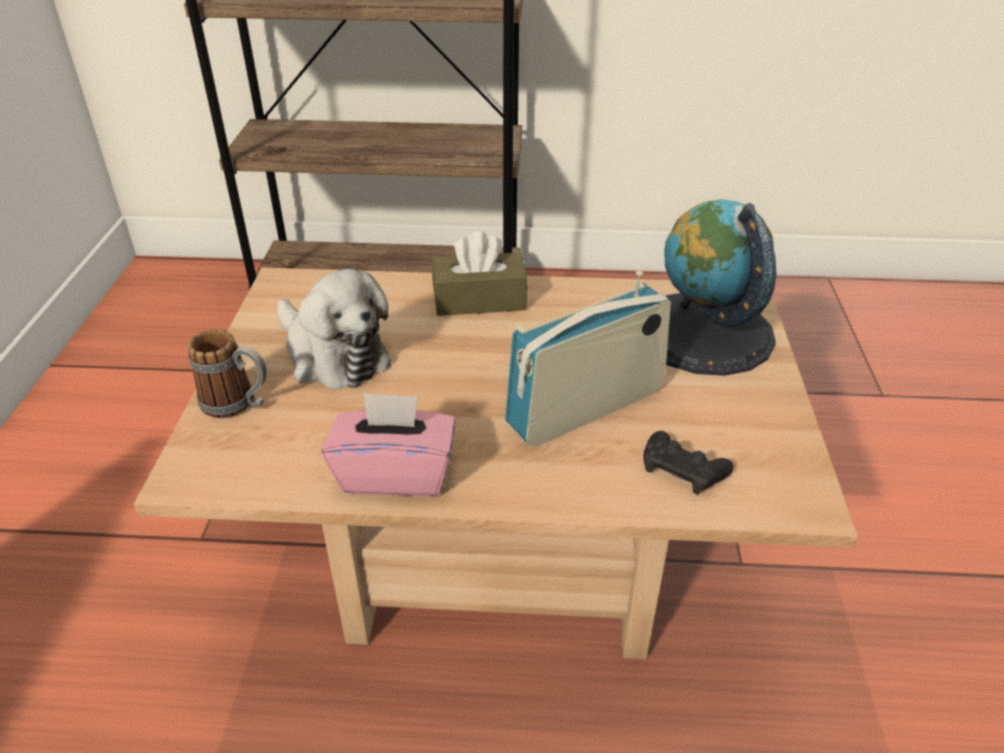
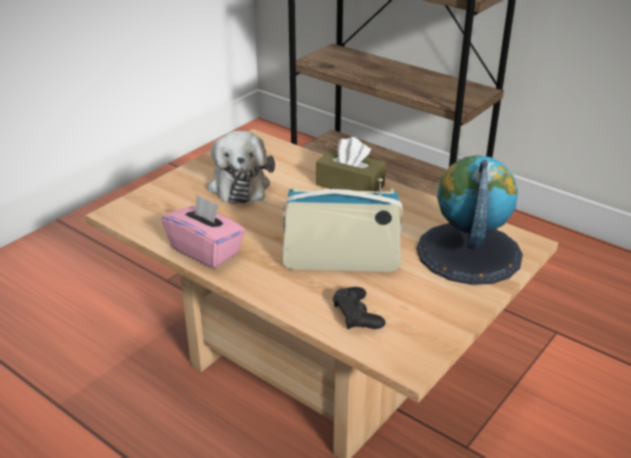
camera: 35 degrees right, 5 degrees down
mug [188,329,266,418] -> none

